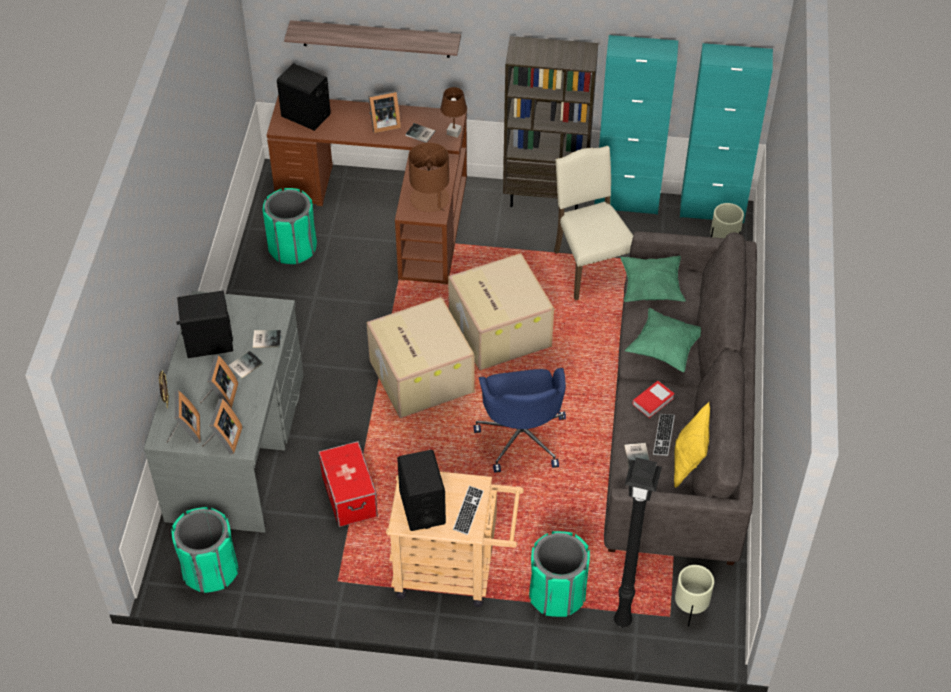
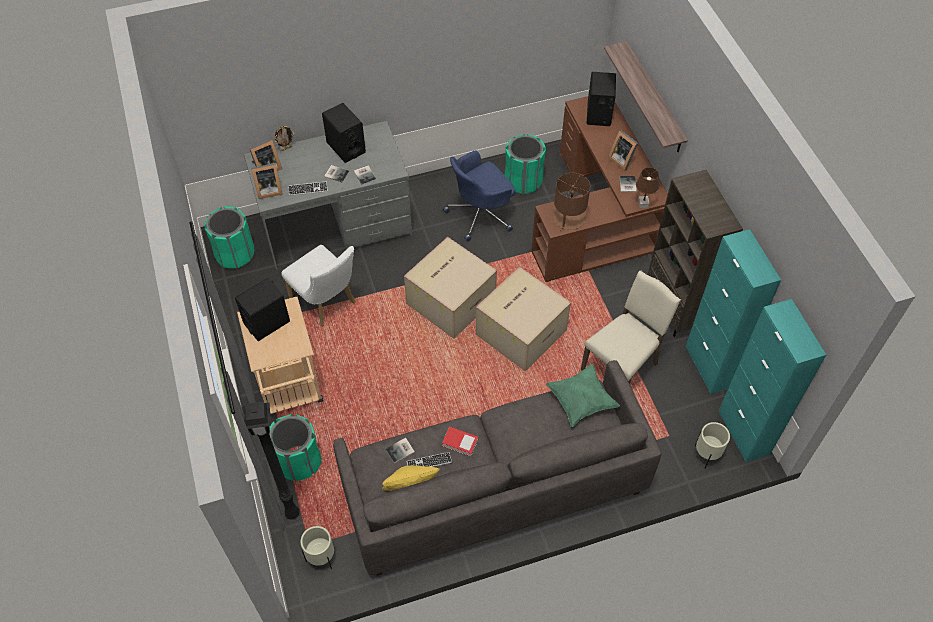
camera: 65 degrees right, 5 degrees up
picture frame [200,355,238,409] -> none
storage box [318,441,378,527] -> white chair [281,245,356,327]
keyboard [453,486,484,535] -> keyboard moved to [288,181,328,196]
blue office chair [474,368,566,473] -> blue office chair moved to [443,151,515,241]
green pillow [625,308,701,372] -> none

